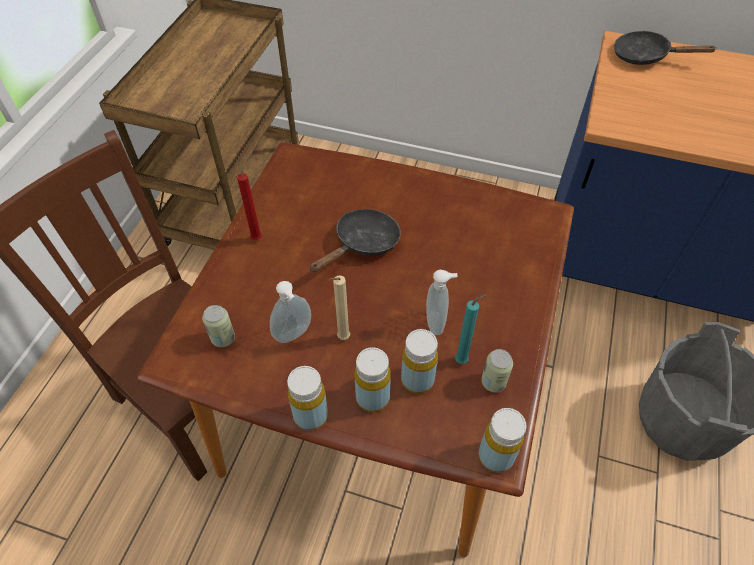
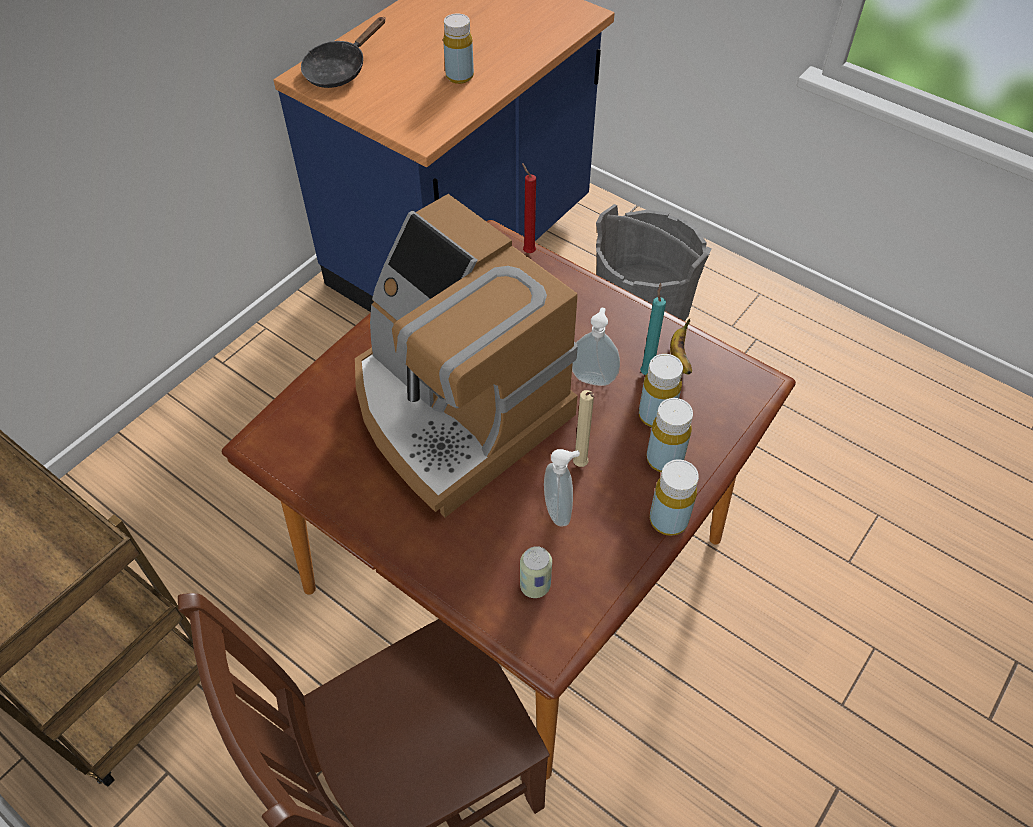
camera: 70 degrees left, 0 degrees up
red candle [237,162,262,240] -> red candle moved to [522,163,536,253]
black frying pan [309,209,401,272] -> coffee machine [355,194,578,517]
yellow bottle [479,408,526,473] -> yellow bottle moved to [443,13,474,84]
can [481,349,513,393] -> banana [670,318,692,374]

